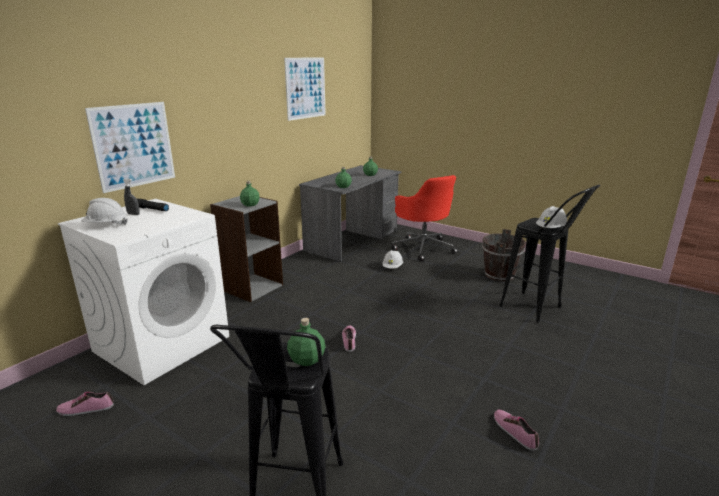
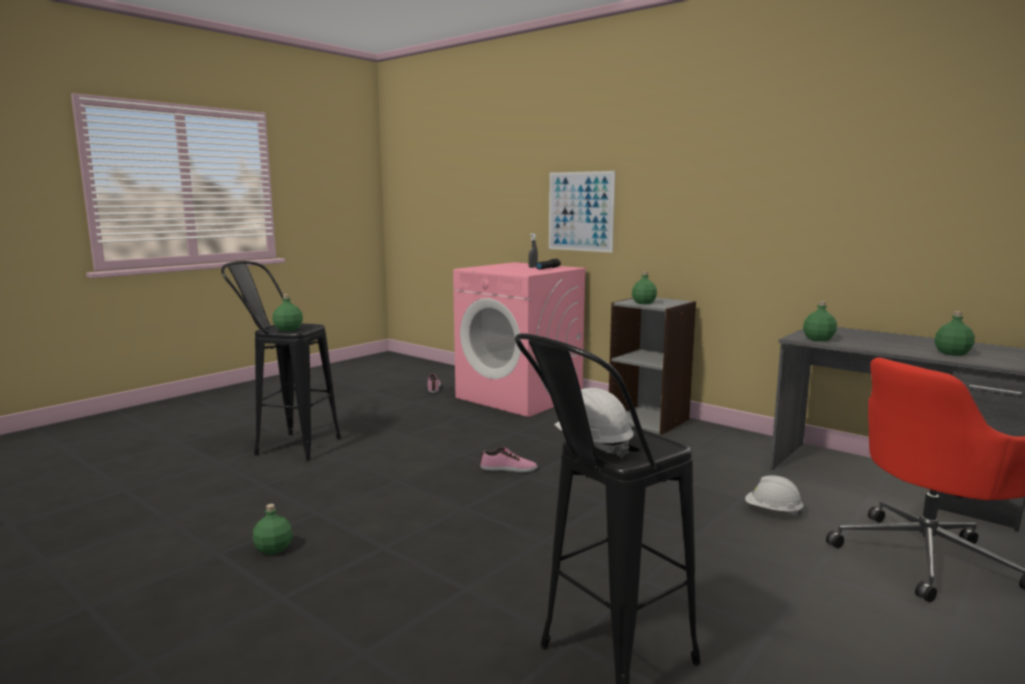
camera: 95 degrees right, 10 degrees down
white washing machine [58,199,229,385] -> pink washing machine [453,262,587,417]
white hard hat [81,198,128,225] -> none
picture [284,58,326,121] -> none
brown bucket [482,229,526,282] -> none
shoe [494,410,539,451] -> green bottle [253,504,293,555]

